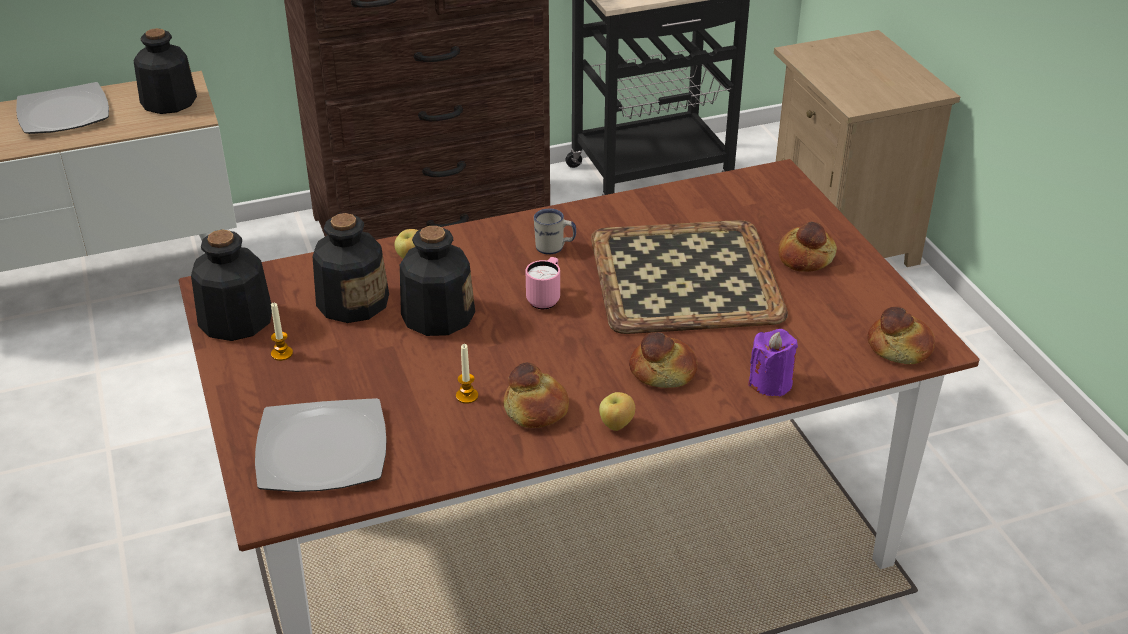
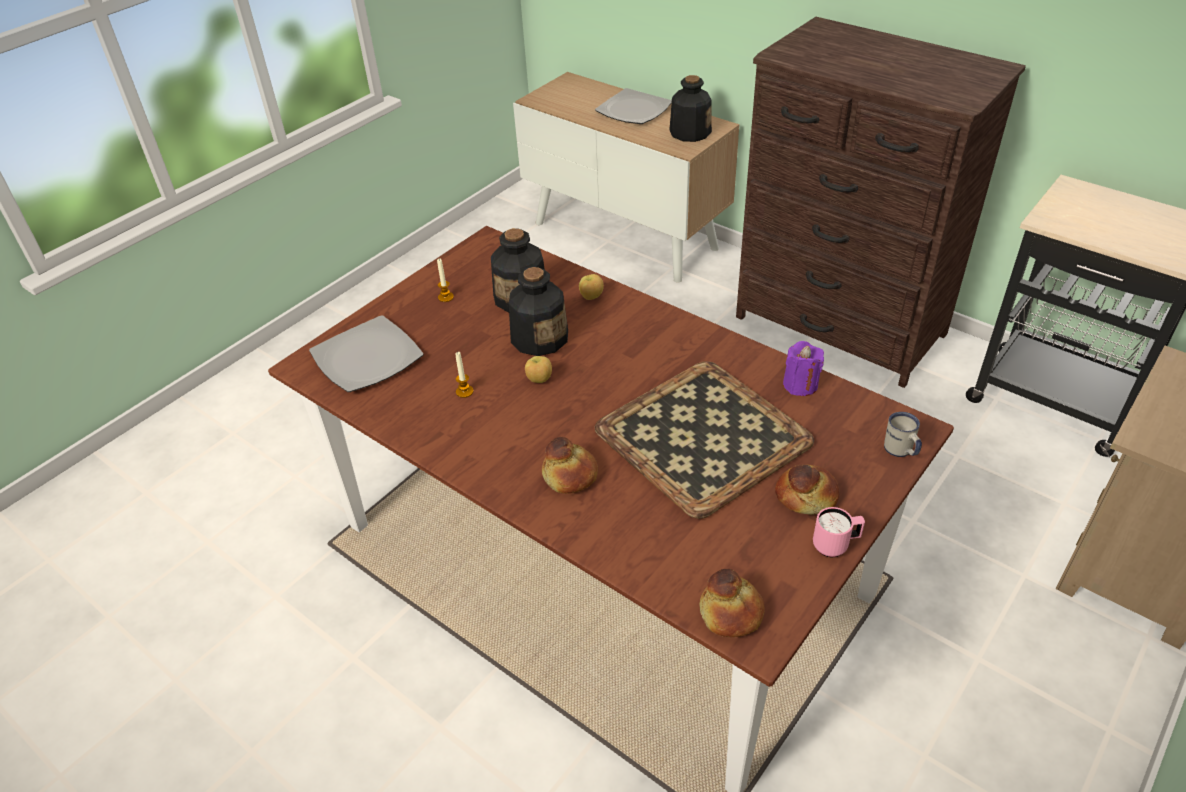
camera: 60 degrees right, 5 degrees up
bottle [191,229,272,341] -> none
bread [503,362,569,428] -> none
pink mug [526,257,560,310] -> pink mug moved to [813,507,865,557]
white mug [534,209,576,255] -> white mug moved to [884,412,922,457]
apple [599,392,635,431] -> apple moved to [525,356,552,383]
purple candle [748,329,798,397] -> purple candle moved to [783,341,824,396]

